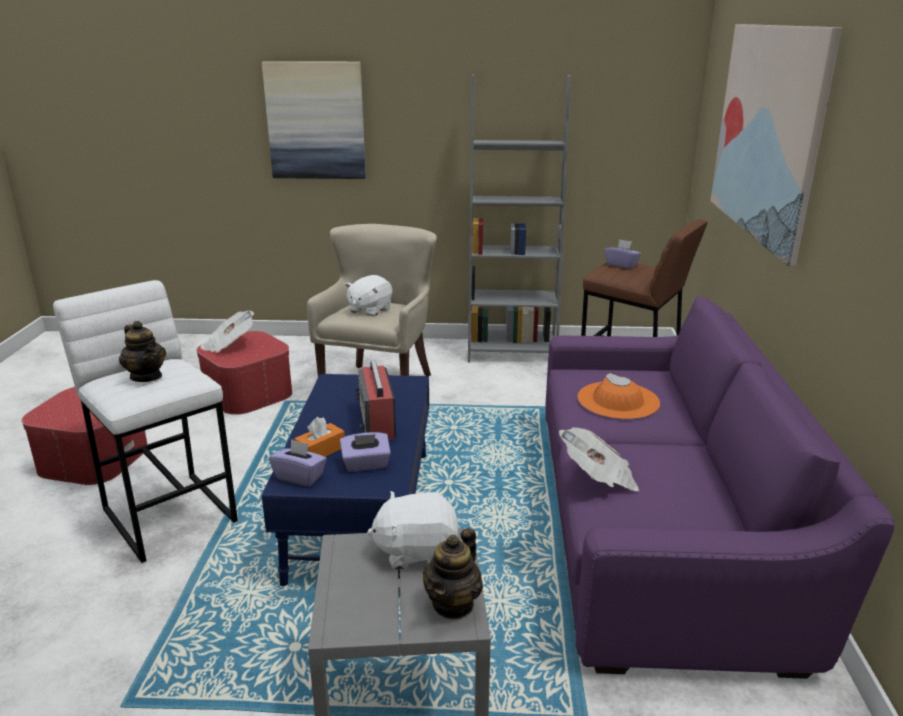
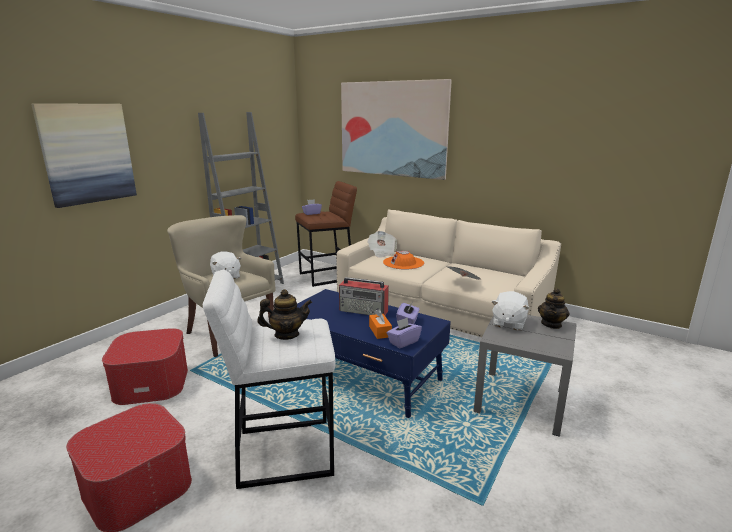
camera: 60 degrees left, 5 degrees down
newspaper [200,311,254,353] -> newspaper moved to [367,231,397,258]
teapot [423,528,483,619] -> teapot turned 60 degrees clockwise [538,288,570,329]
purple sofa [545,296,895,679] -> beige sofa [336,210,561,337]

